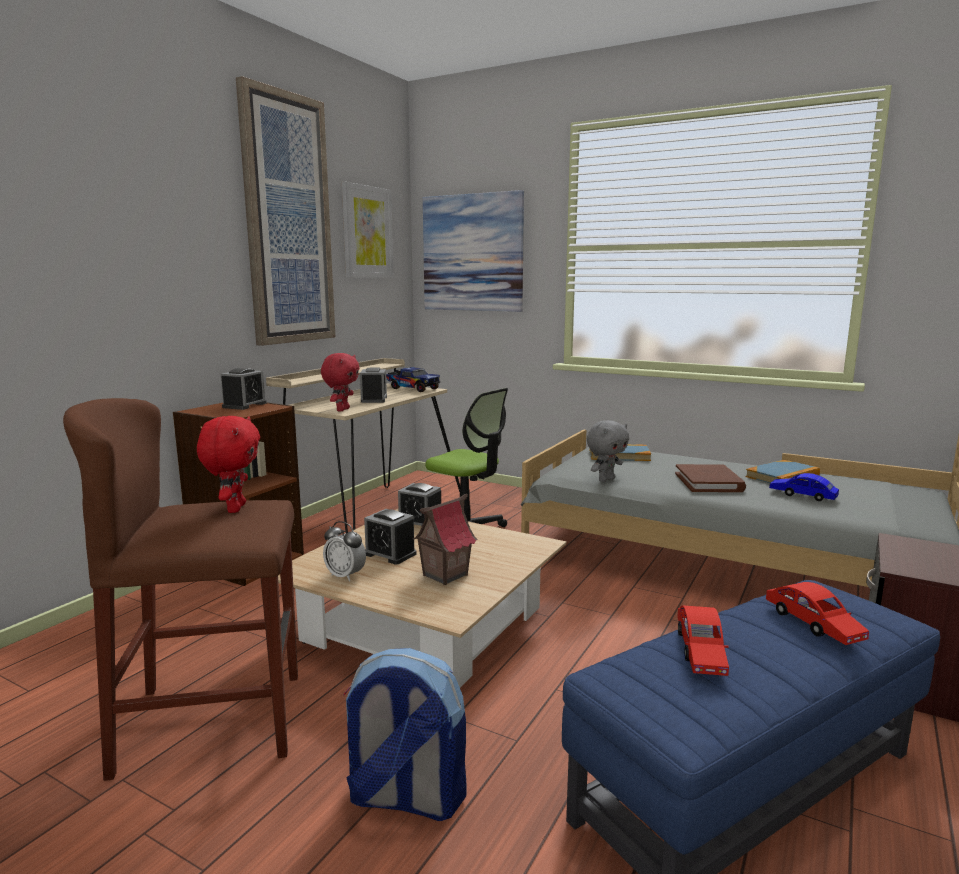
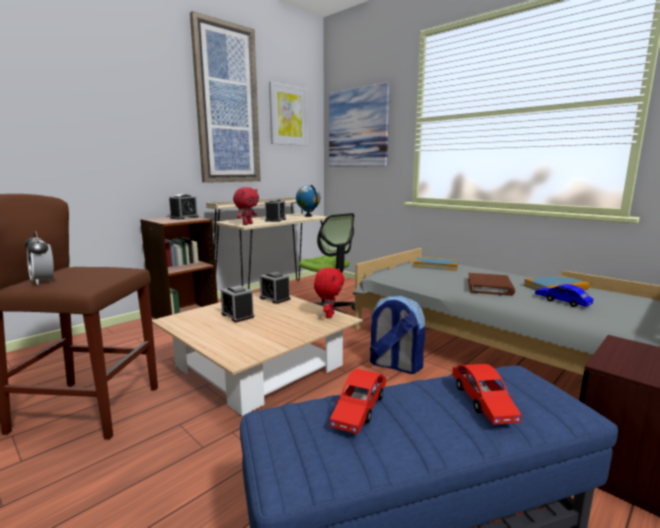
camera: 15 degrees right, 0 degrees up
red plush toy [197,416,260,513] -> red plush toy moved to [314,268,344,318]
alarm clock [323,521,366,581] -> alarm clock moved to [24,231,54,285]
backpack [343,648,466,821] -> backpack moved to [370,296,425,374]
toy truck [386,367,440,392] -> globe [296,184,320,217]
toy house [412,494,478,585] -> none
grey plush toy [587,420,629,482] -> none

